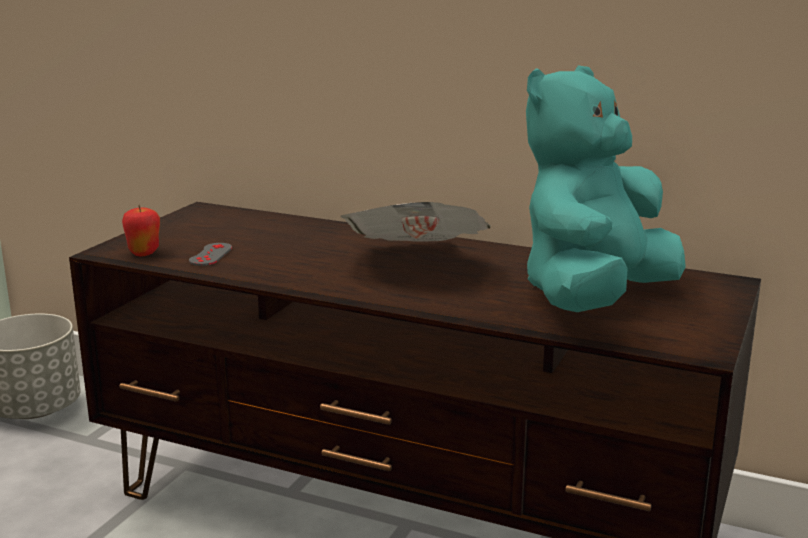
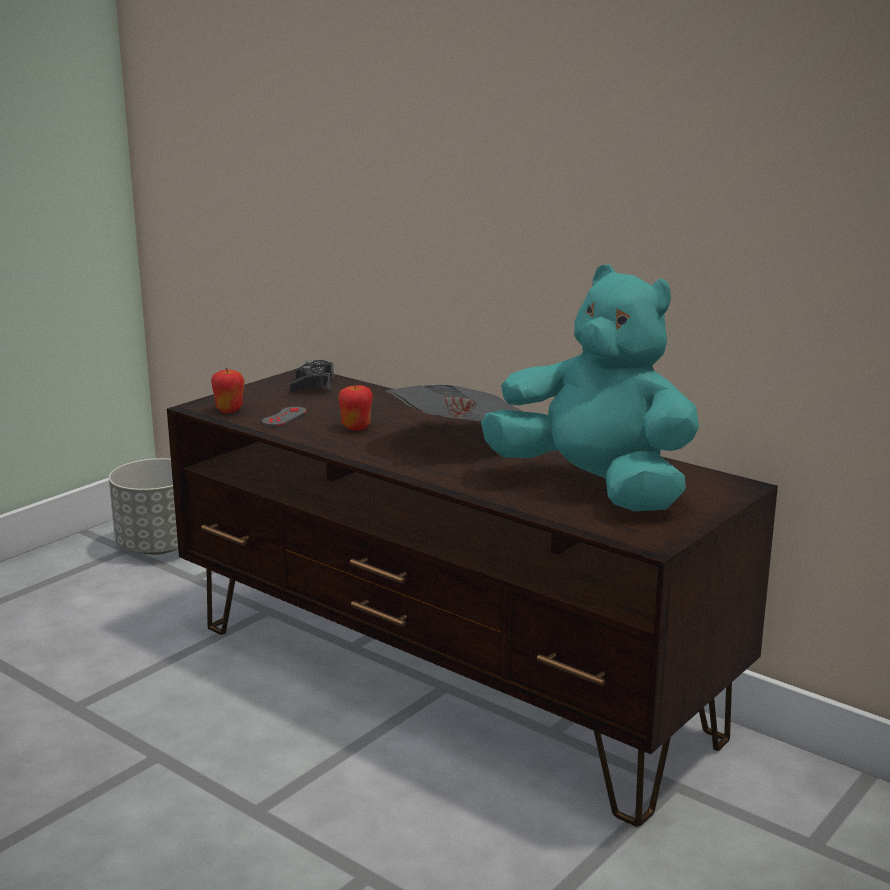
camera: 15 degrees right, 0 degrees up
turquoise plush toy [526,66,686,312] -> turquoise plush toy turned 75 degrees clockwise [481,264,699,511]
none -> black game controller [290,360,334,392]
none -> apple [338,383,373,431]

